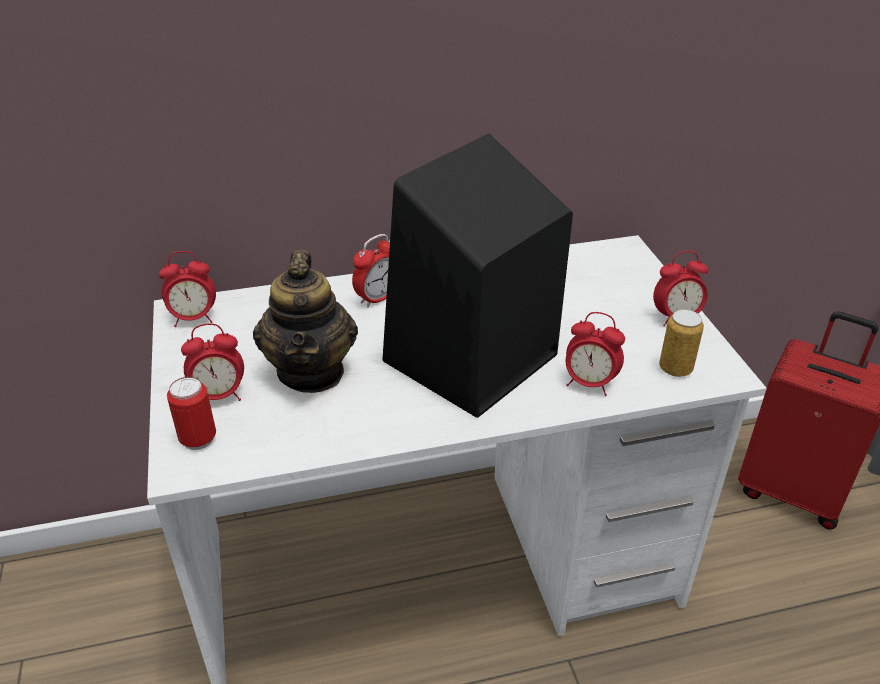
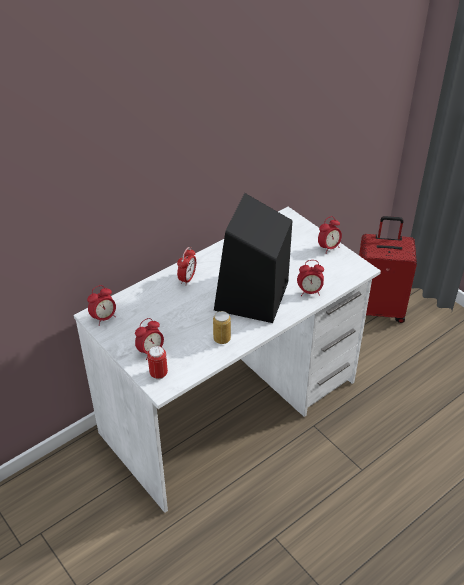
camera: 25 degrees left, 5 degrees up
teapot [253,250,358,393] -> none
can [659,309,704,377] -> can moved to [213,311,231,344]

